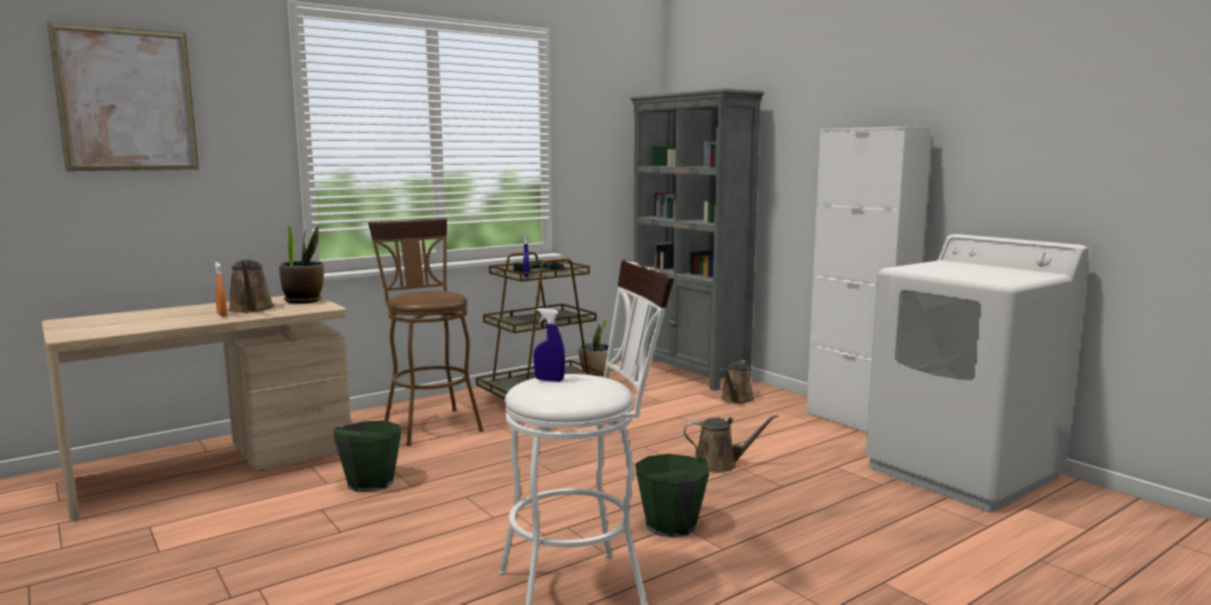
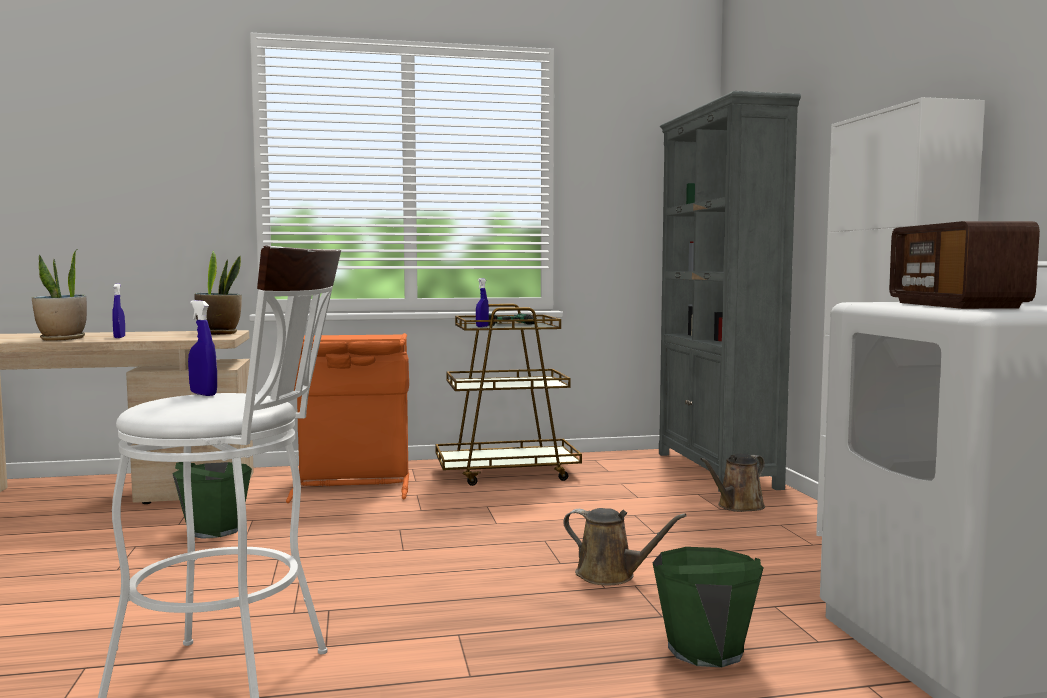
camera: 25 degrees right, 5 degrees down
picture [47,22,199,171] -> none
orange spray bottle [215,262,228,317] -> blue spray bottle [112,283,125,338]
brown watering can [228,260,274,313] -> none
brown stool [368,219,484,446] -> orange laundry basket [286,333,409,503]
potted plant [579,317,608,376] -> potted plant moved to [32,250,87,341]
green bucket [635,454,709,538] -> green bucket moved to [653,547,764,667]
none -> radio [889,221,1040,309]

